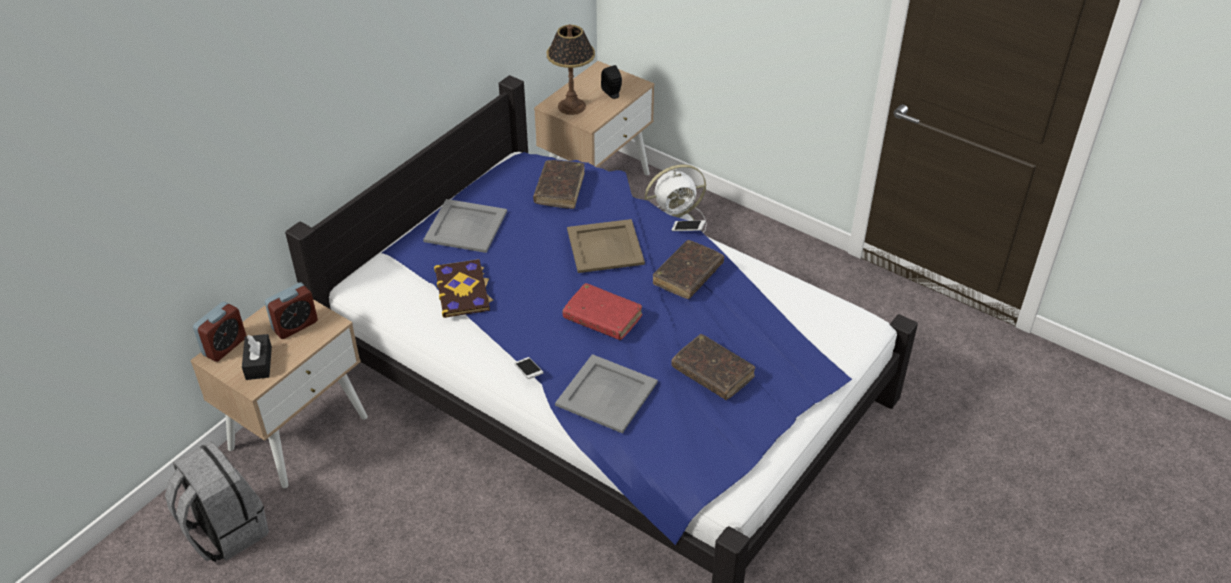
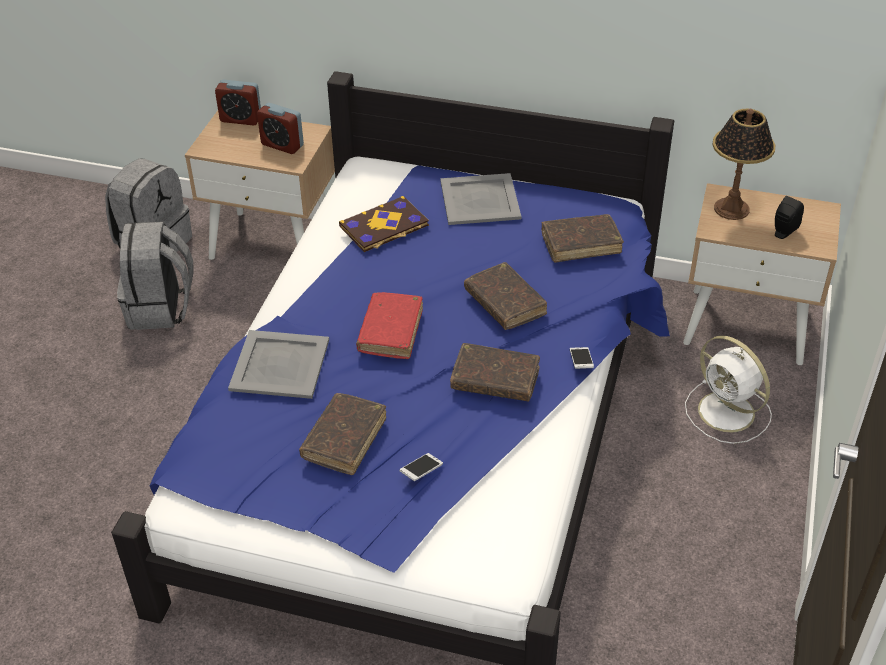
camera: 70 degrees right, 0 degrees up
black tissue box [242,334,272,380] -> none
phone [514,357,544,379] -> phone moved to [400,453,443,481]
beige tray [567,219,645,273] -> brown book [464,262,547,330]
none -> grey backpack [117,221,194,330]

